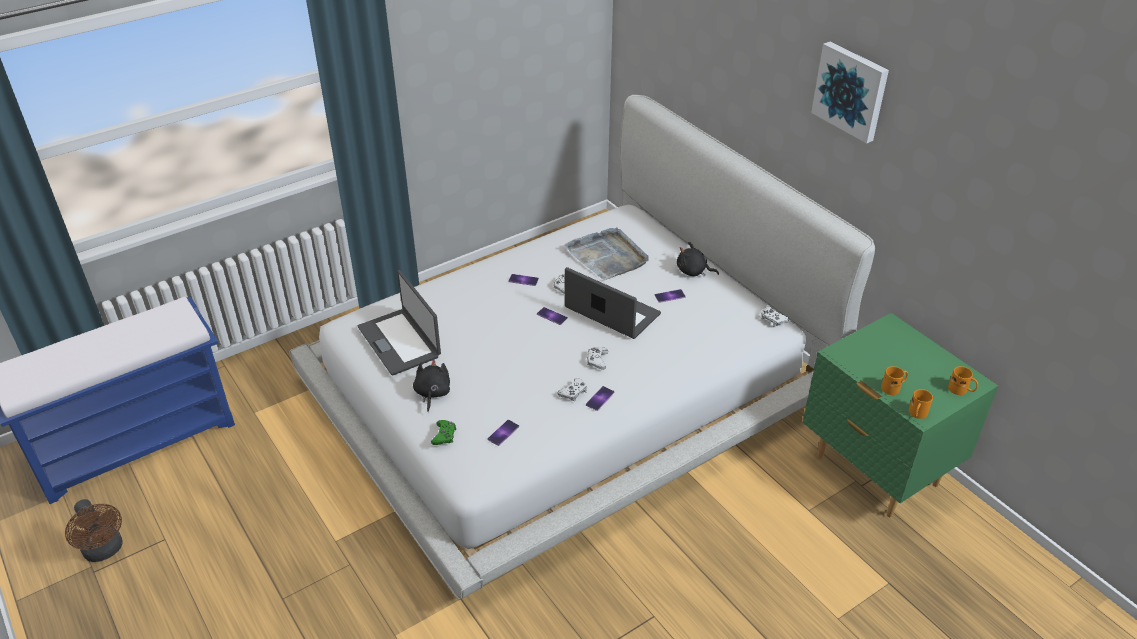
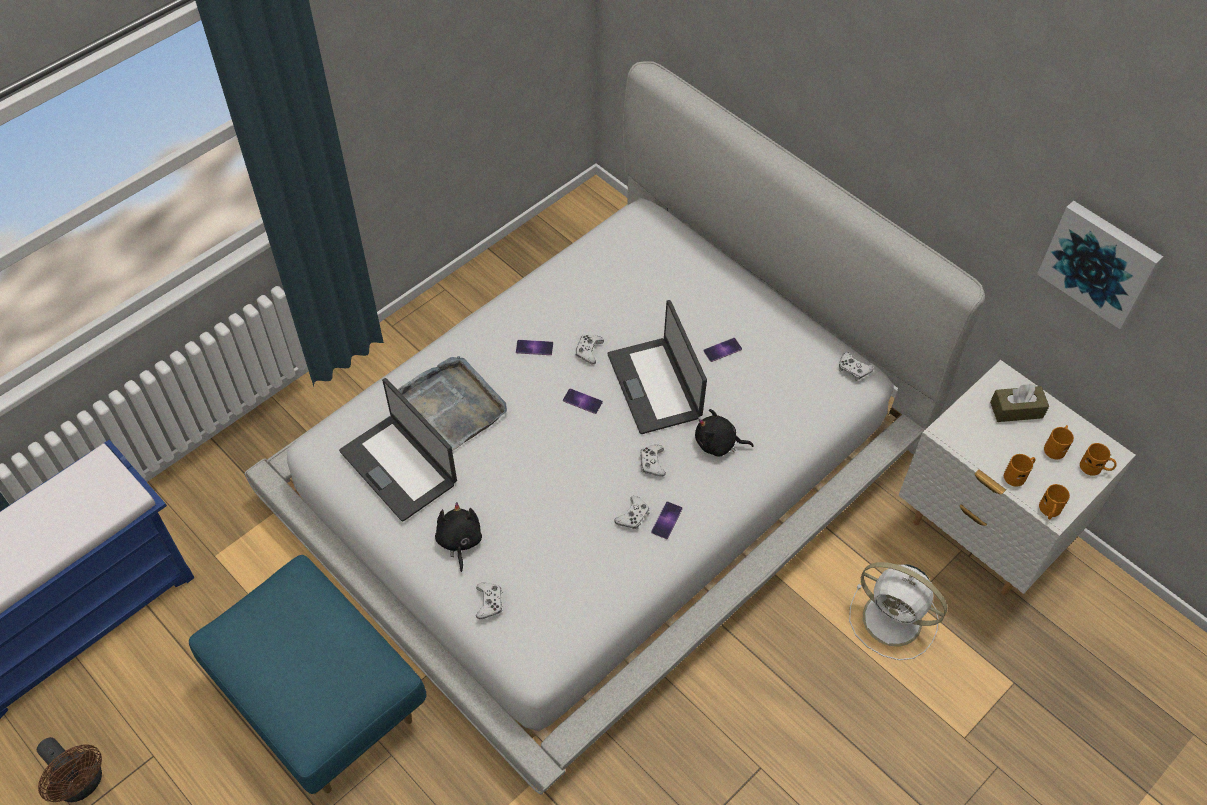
camera: 10 degrees left, 15 degrees up
green game controller [431,420,456,445] -> white game controller [476,583,503,619]
phone [487,420,519,446] -> none
grey tray [564,227,649,280] -> grey tray moved to [398,356,507,451]
laptop [565,267,661,339] -> laptop turned 135 degrees counterclockwise [608,300,707,434]
black plush toy [677,242,719,276] -> black plush toy moved to [695,409,754,456]
green nightstand [803,313,998,518] -> white nightstand [899,360,1136,595]
picture [811,42,889,143] -> picture moved to [1037,201,1163,329]
none -> blue ottoman [189,555,426,794]
none -> white fan [849,562,947,660]
none -> brown tissue box [990,384,1049,422]
none -> orange mug [1044,425,1074,459]

